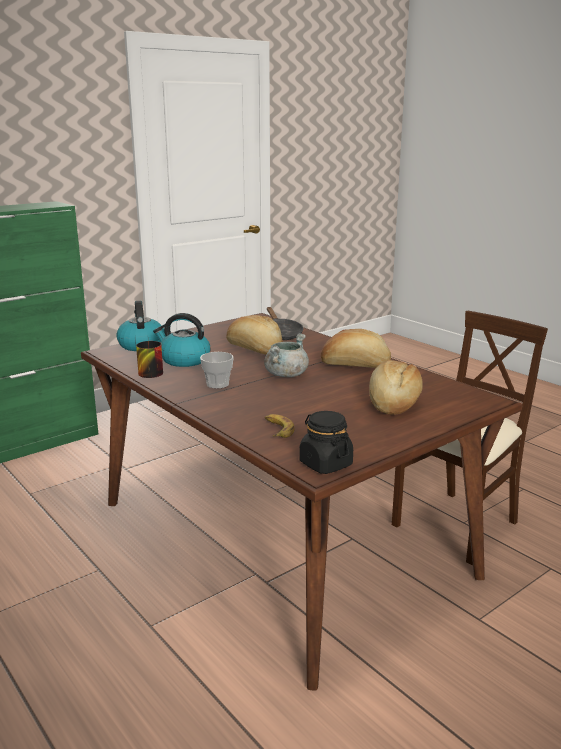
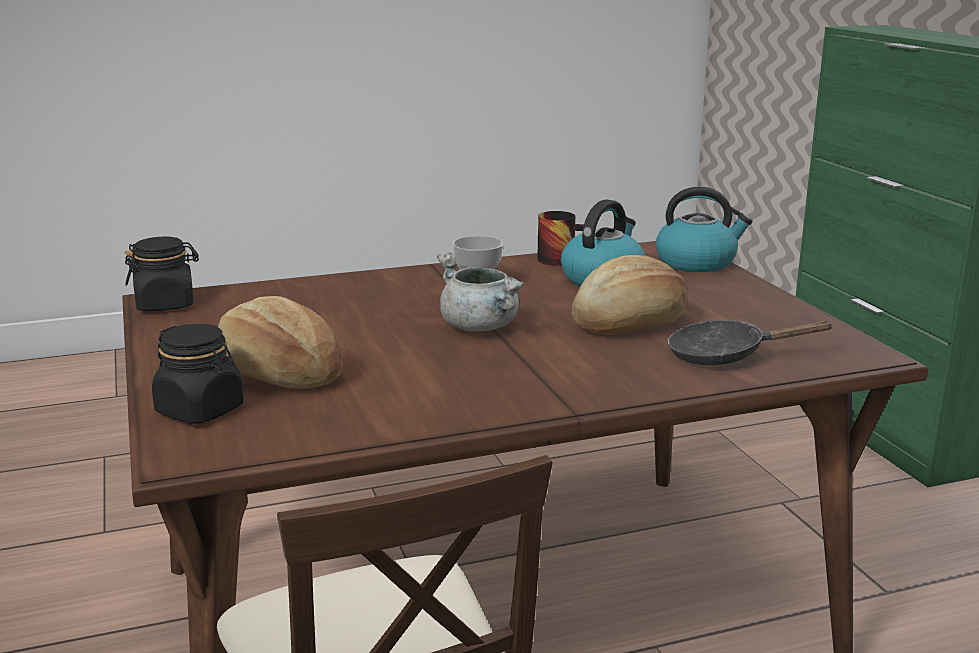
camera: 110 degrees right, 0 degrees up
banana [265,414,295,438] -> none
bread [321,329,391,368] -> none
none -> black jar [152,324,244,424]

